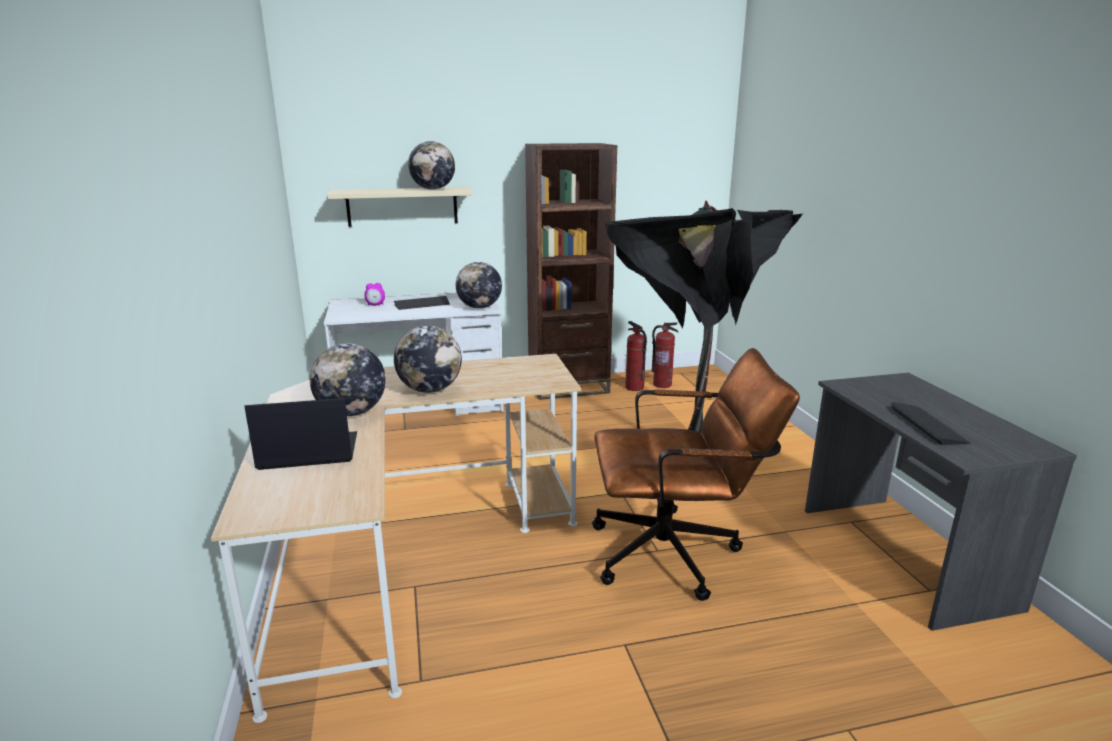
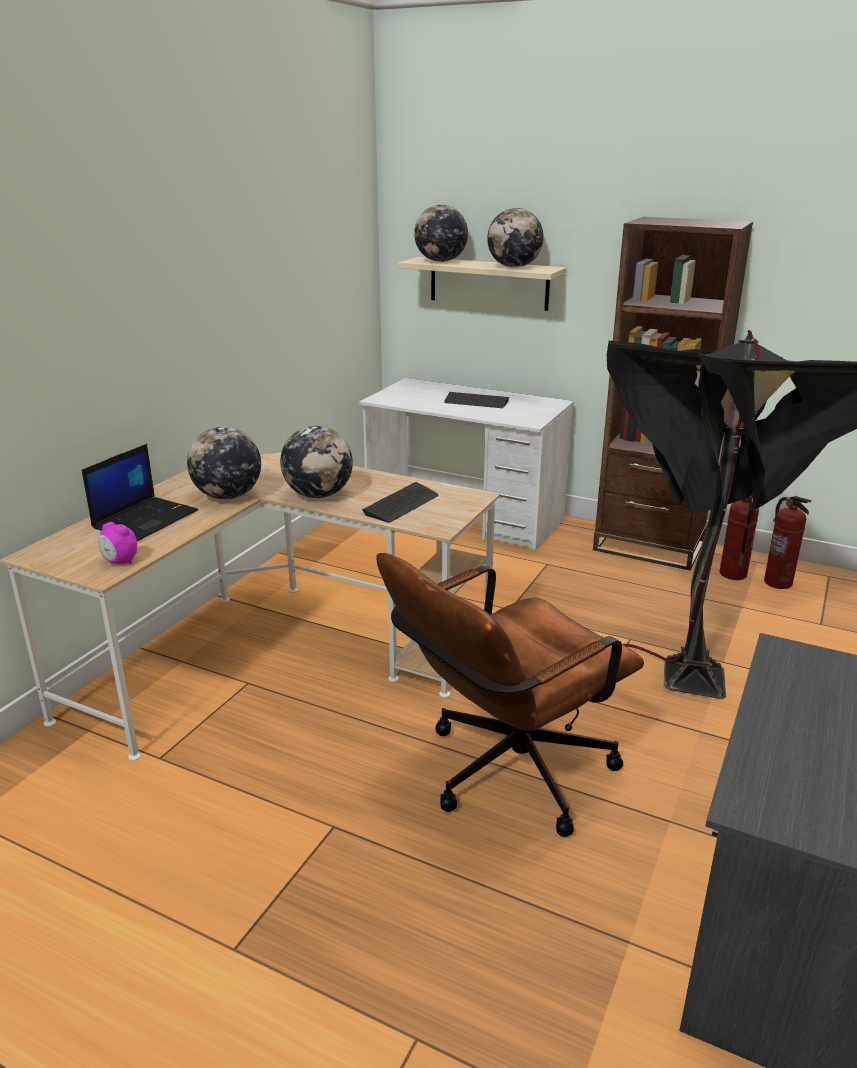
camera: 40 degrees right, 5 degrees up
laptop [244,398,357,470] -> laptop turned 90 degrees clockwise [82,444,198,541]
alarm clock [364,283,385,306] -> alarm clock moved to [98,522,137,564]
globe [456,262,502,309] -> globe moved to [414,205,468,262]
brown office chair [592,348,800,601] -> brown office chair turned 105 degrees clockwise [377,553,644,837]
keyboard [891,402,971,445] -> keyboard moved to [362,482,439,523]

